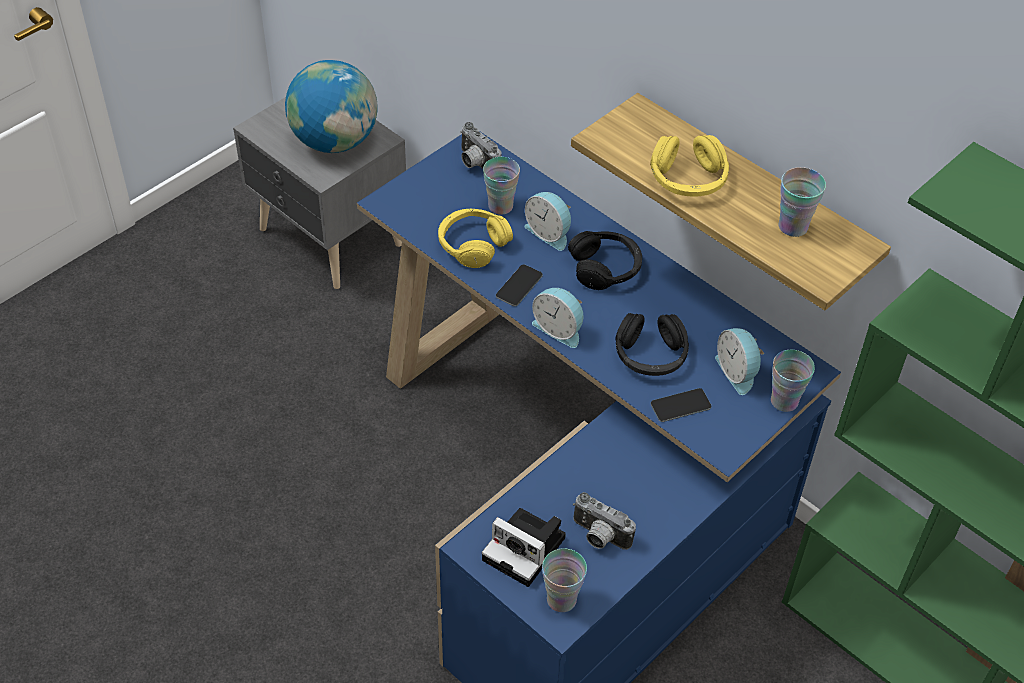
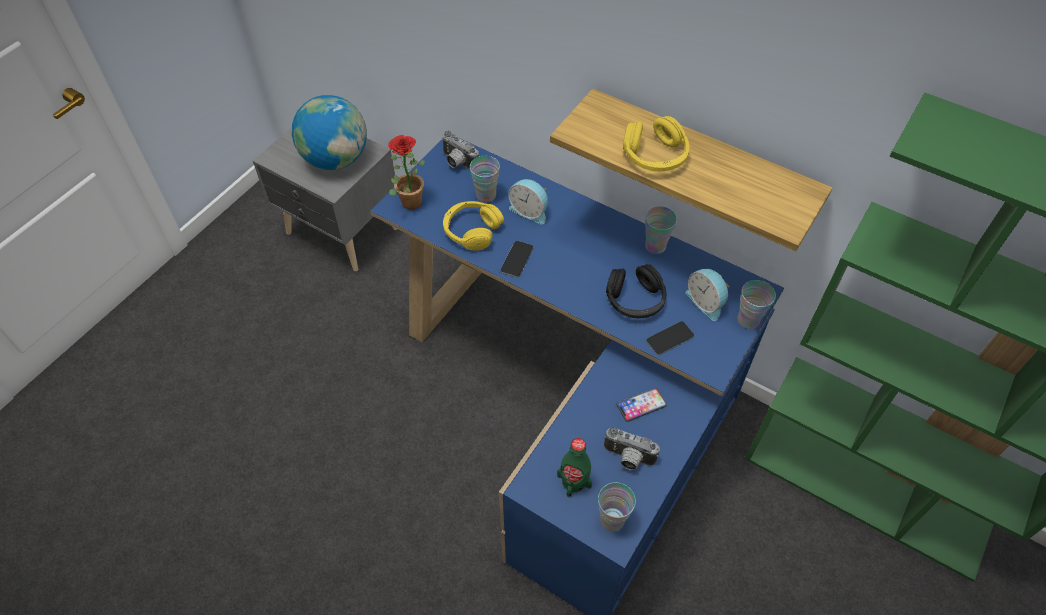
camera: 10 degrees left, 5 degrees up
camera [482,508,566,587] -> green bottle [557,438,592,497]
alarm clock [532,288,584,348] -> none
black headphones [568,231,642,290] -> none
cup [778,167,826,237] -> cup moved to [645,206,677,254]
none -> potted plant [388,135,425,210]
none -> phone [616,388,667,422]

